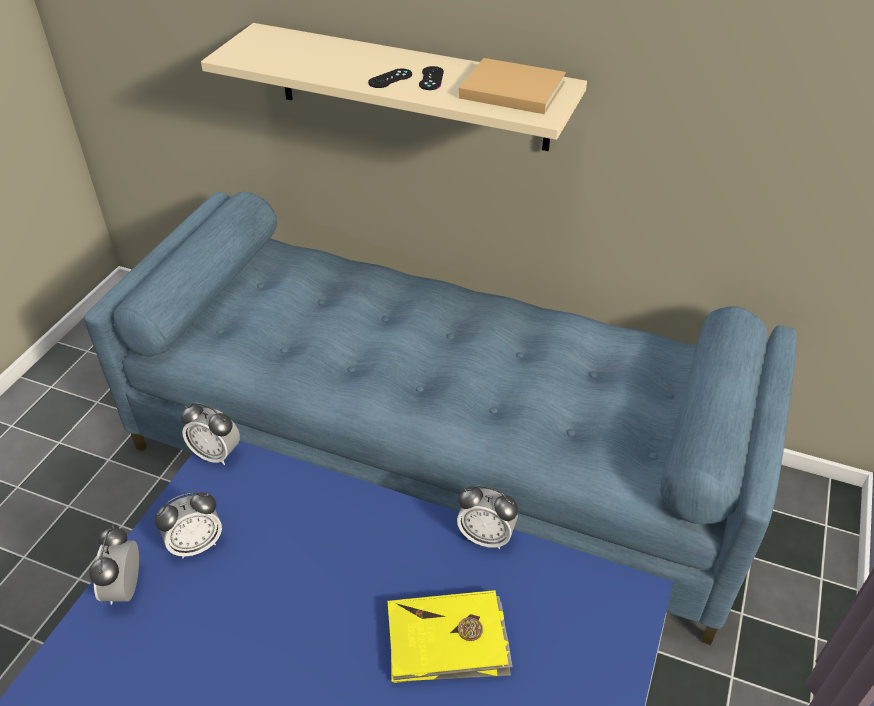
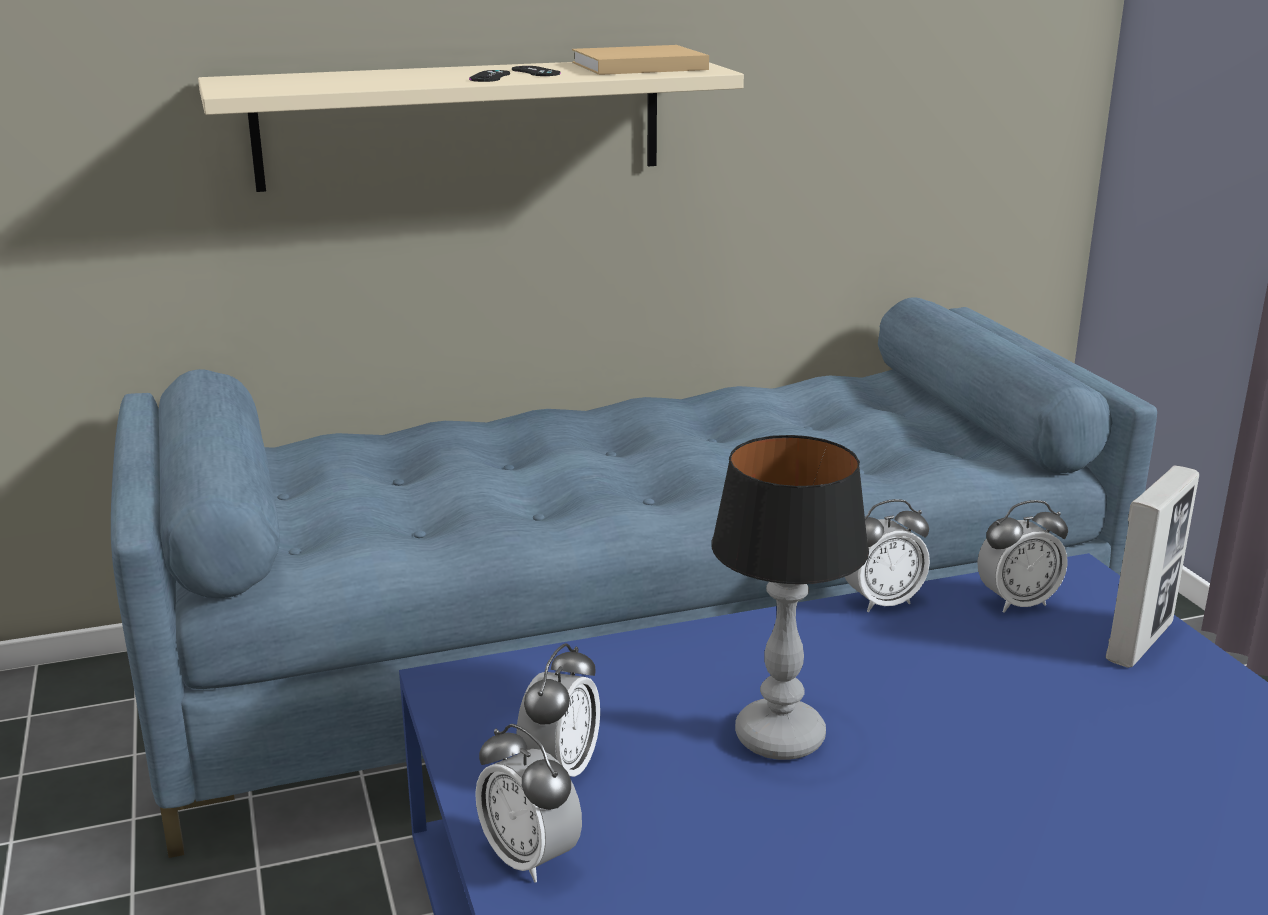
camera: 40 degrees left, 20 degrees down
alarm clock [180,403,240,465] -> alarm clock moved to [977,500,1068,613]
yellow book [387,590,513,683] -> none
none -> table lamp [711,435,869,760]
none -> picture frame [1106,465,1199,668]

